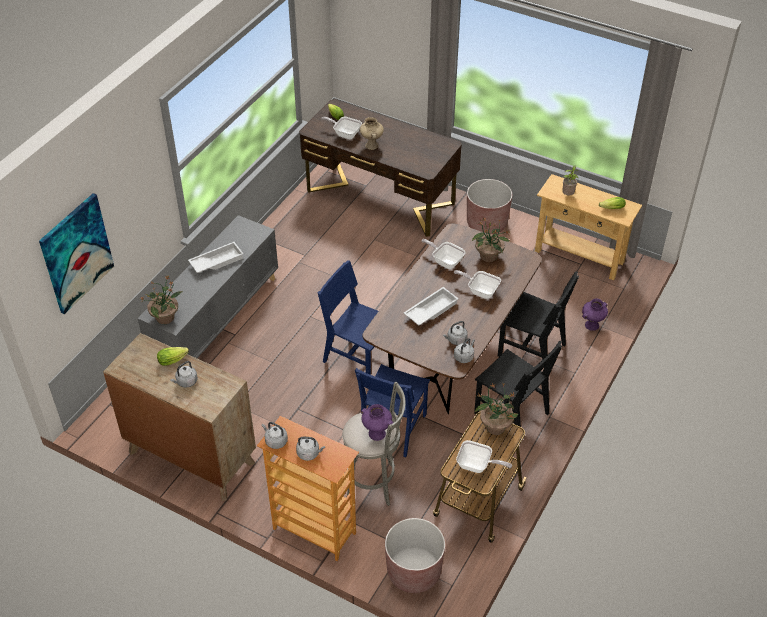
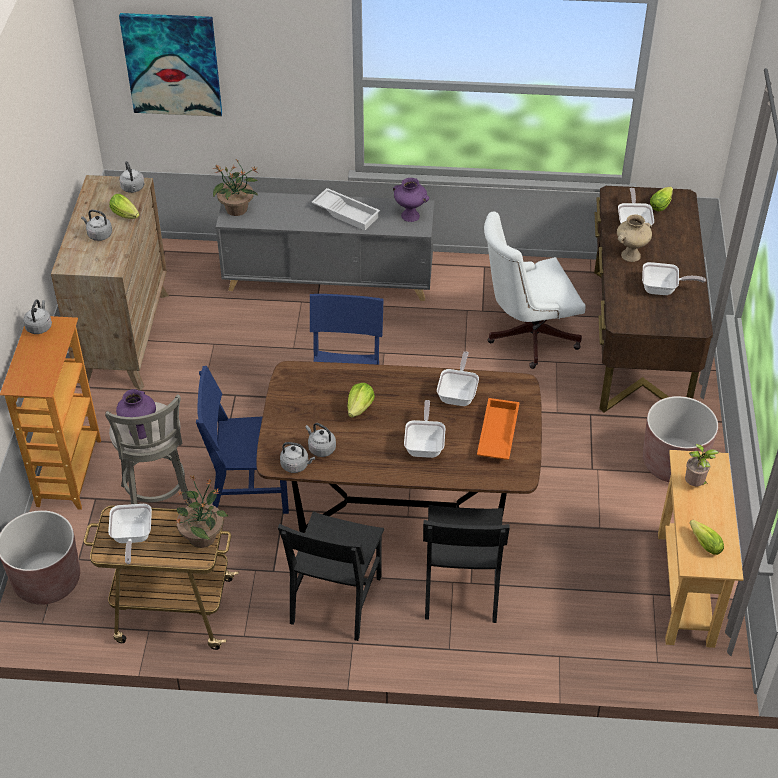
camera: 65 degrees right, 0 degrees up
grey kettle [296,437,325,461] -> grey kettle moved to [119,161,145,193]
white tray [404,287,459,325] -> lettuce [347,383,375,418]
potted plant [472,217,510,262] -> orange tray [477,398,520,460]
purple vase [582,298,608,331] -> purple vase moved to [393,178,429,222]
none -> white office chair [484,212,585,369]
none -> frying pan [642,262,706,295]

